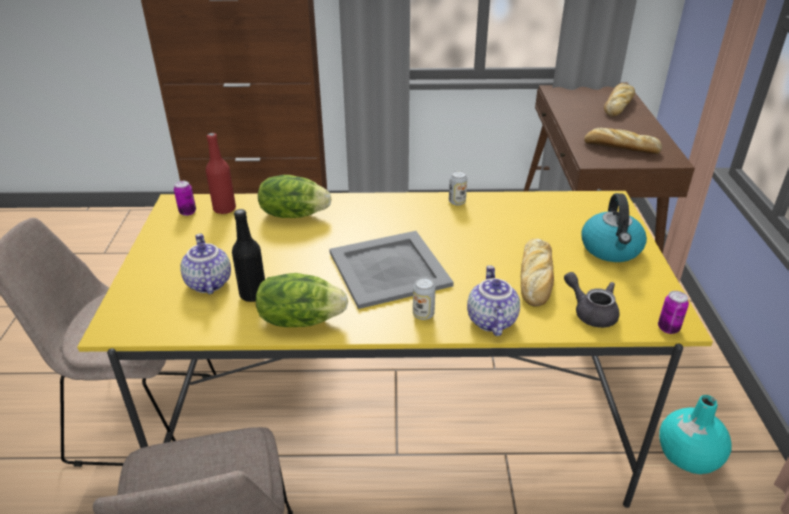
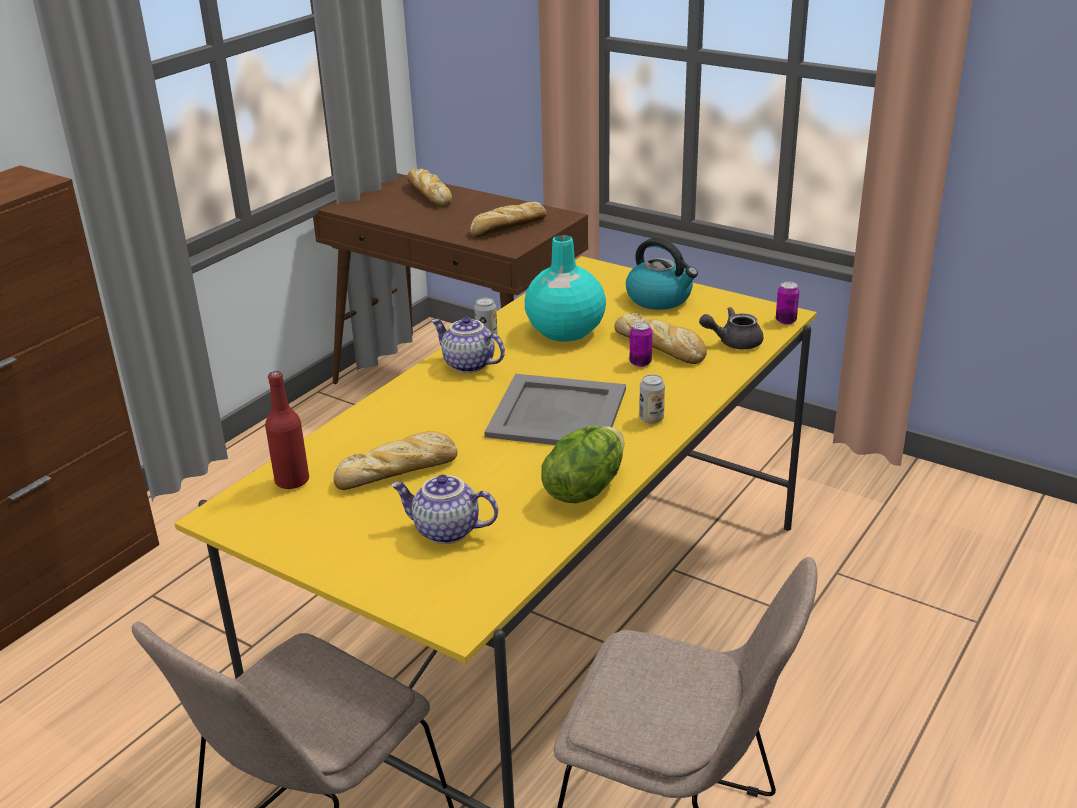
camera: 55 degrees left, 5 degrees down
can [174,181,196,216] -> can moved to [630,322,652,367]
black bottle [232,209,265,302] -> none
lettuce [258,175,332,218] -> none
teapot [467,265,520,336] -> teapot moved to [431,317,505,373]
turquoise vase [659,395,731,474] -> turquoise vase moved to [524,235,606,342]
none -> bread [333,431,458,490]

